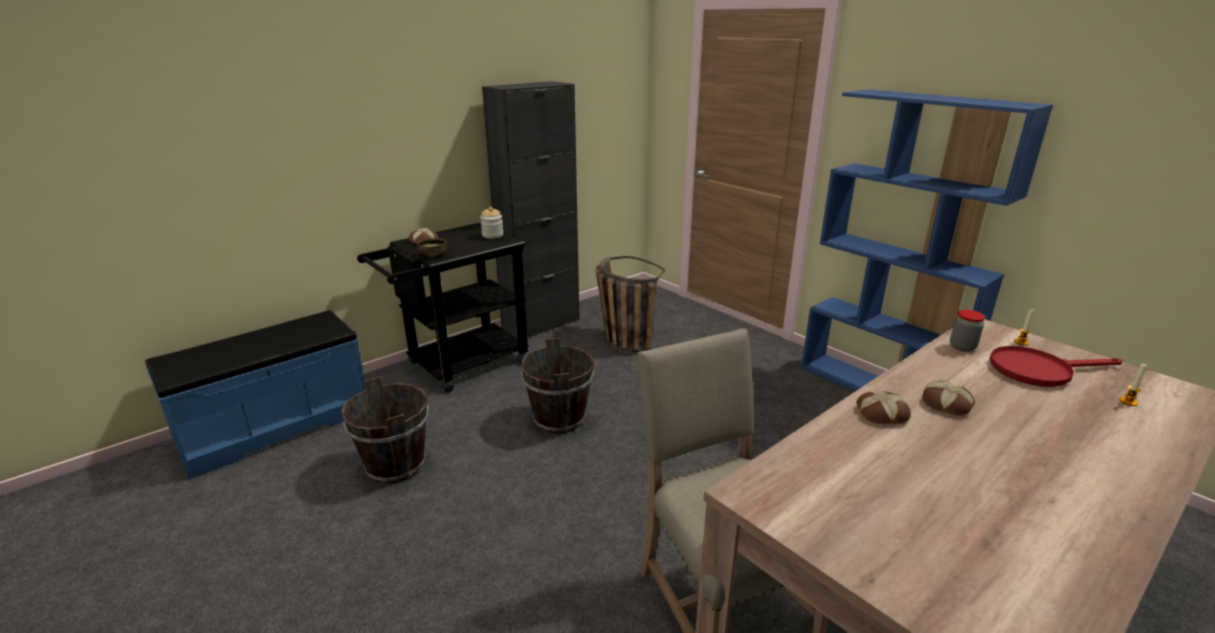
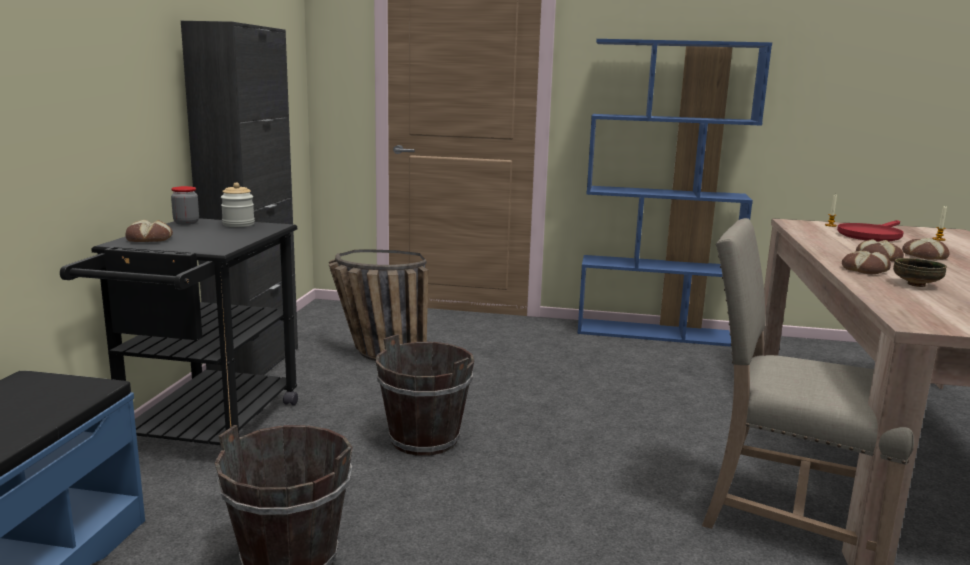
camera: 40 degrees left, 10 degrees down
bowl [417,238,447,257] -> bowl moved to [893,258,947,287]
jar [950,310,985,352] -> jar moved to [171,186,199,225]
none -> bread [902,238,950,260]

